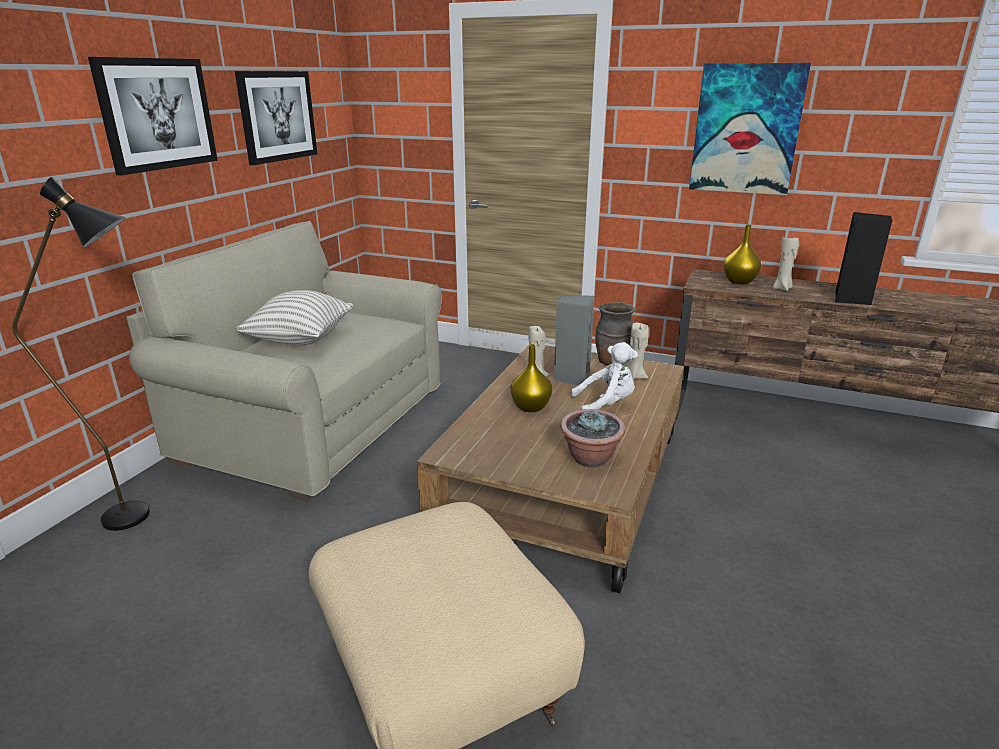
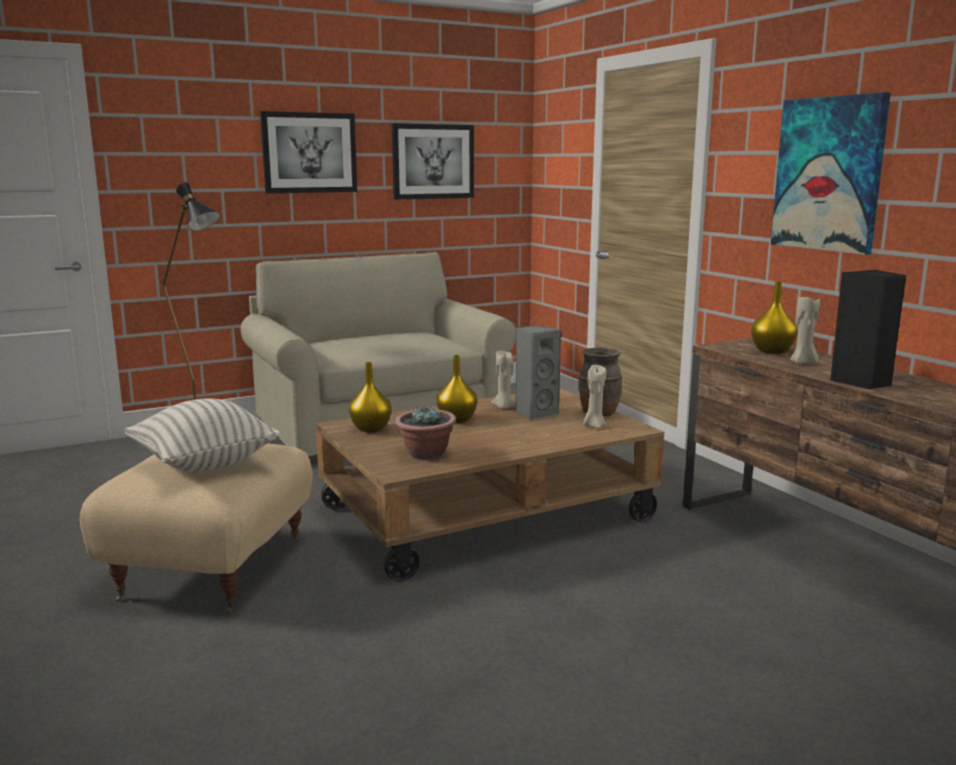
camera: 40 degrees right, 10 degrees down
pillow [235,290,354,345] -> pillow moved to [124,399,281,472]
white plush toy [571,342,638,410] -> none
none -> yellow vase [349,362,392,433]

